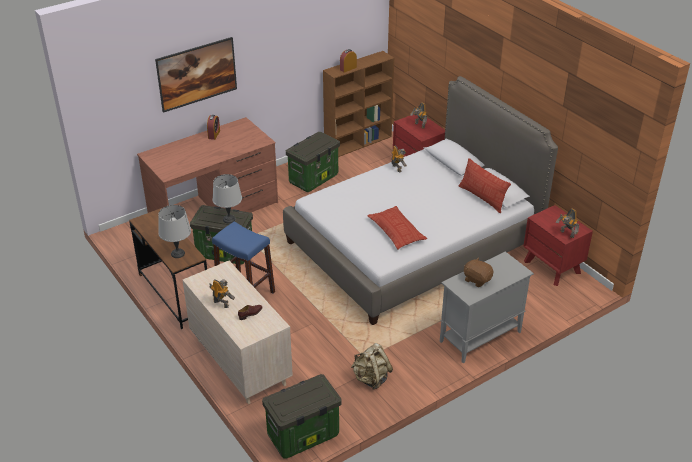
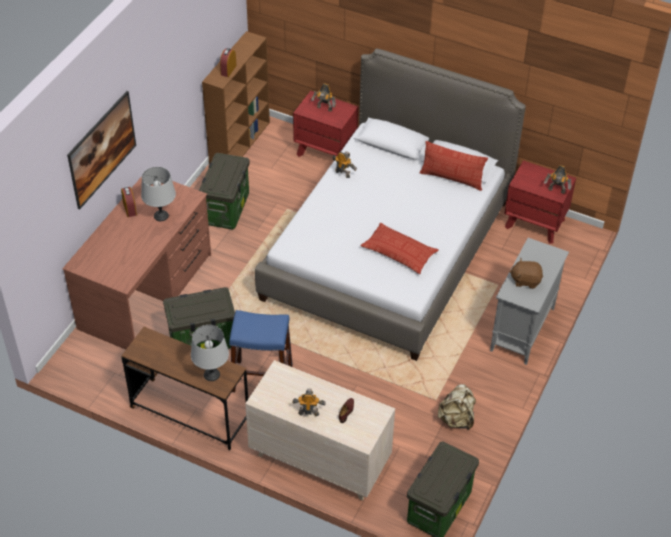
camera: 30 degrees left, 10 degrees up
grey table lamp [213,174,242,223] -> grey table lamp moved to [141,167,176,221]

